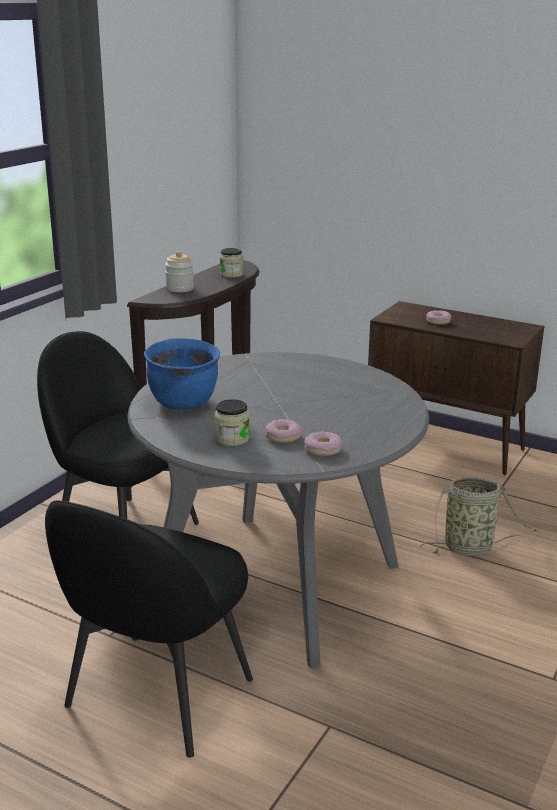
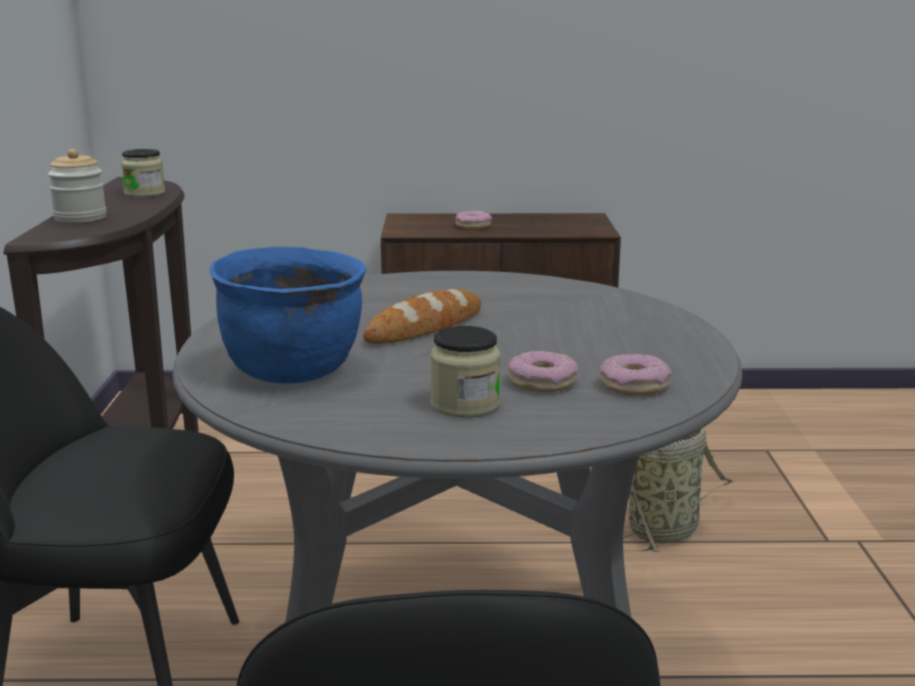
camera: 30 degrees left, 5 degrees down
none -> bread [363,289,481,344]

